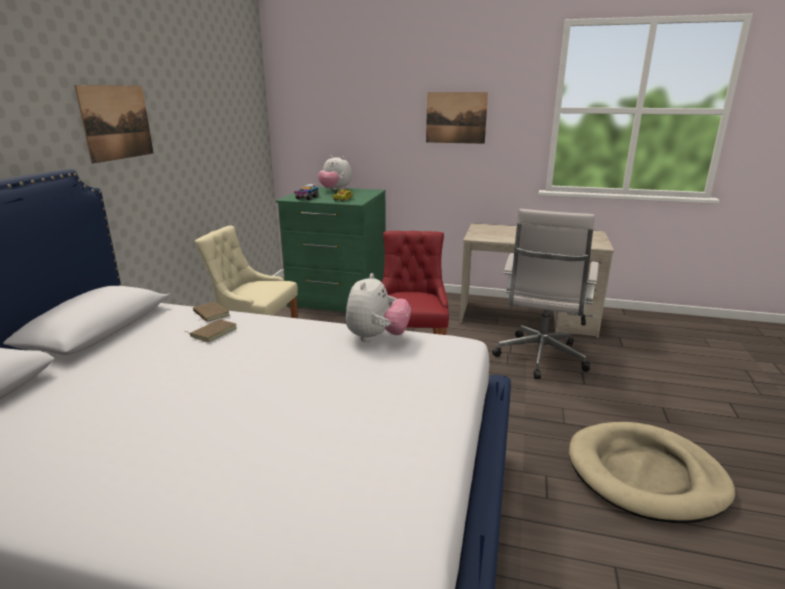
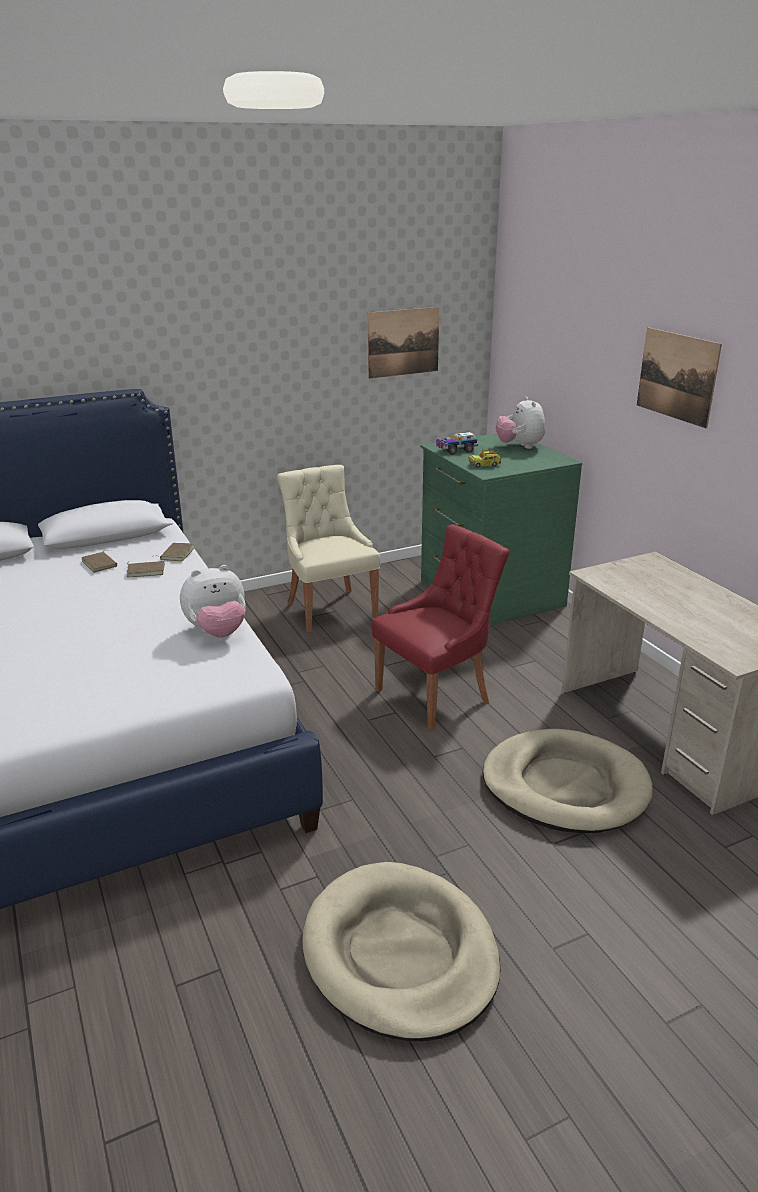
camera: 50 degrees right, 5 degrees up
picture [75,85,154,164] -> picture moved to [368,307,440,379]
white office chair [492,209,599,379] -> beige dog bed [483,729,653,833]
none -> brown book [81,550,117,572]

